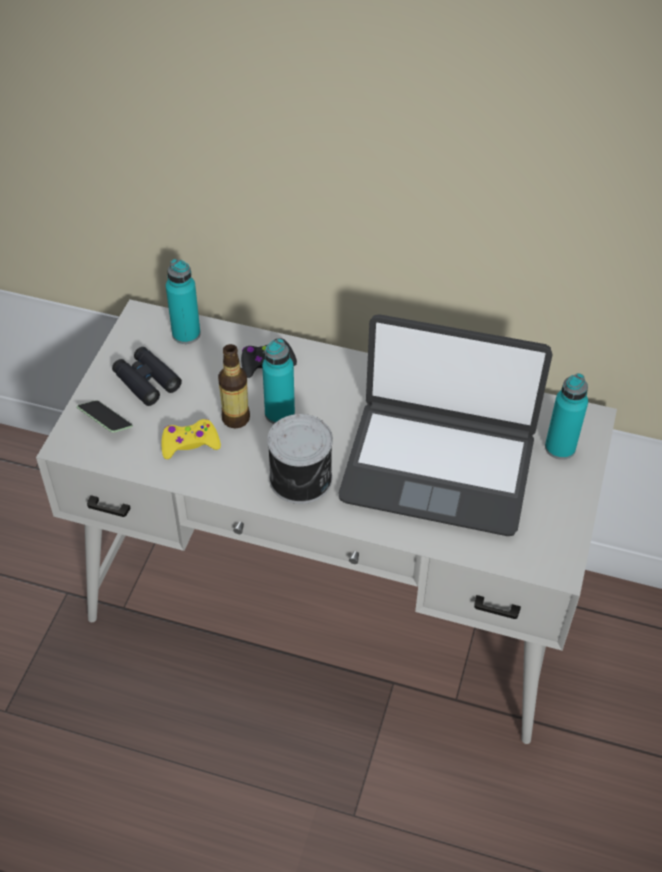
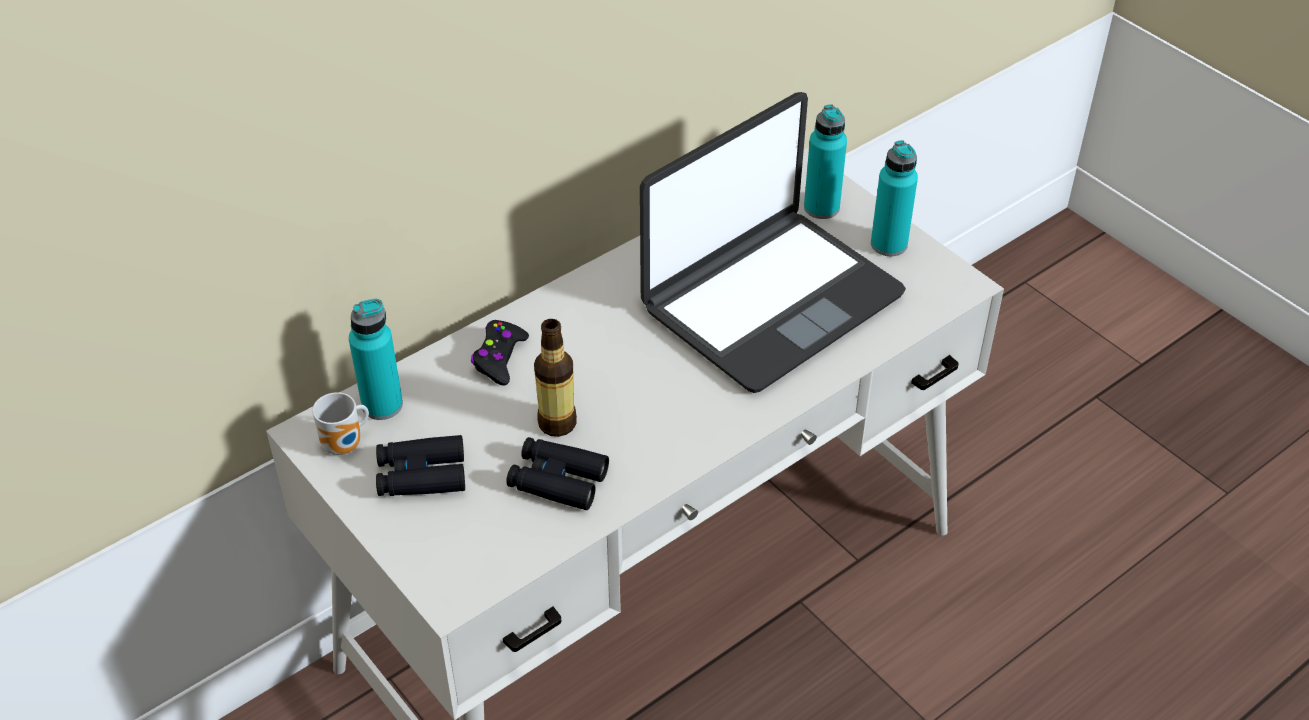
camera: 55 degrees left, 5 degrees down
phone [77,400,133,433] -> none
yellow game controller [161,419,221,459] -> black binoculars [506,437,609,510]
turquoise bottle [262,338,295,424] -> turquoise bottle moved to [871,140,918,256]
can [267,414,333,504] -> none
none -> mug [312,392,369,455]

